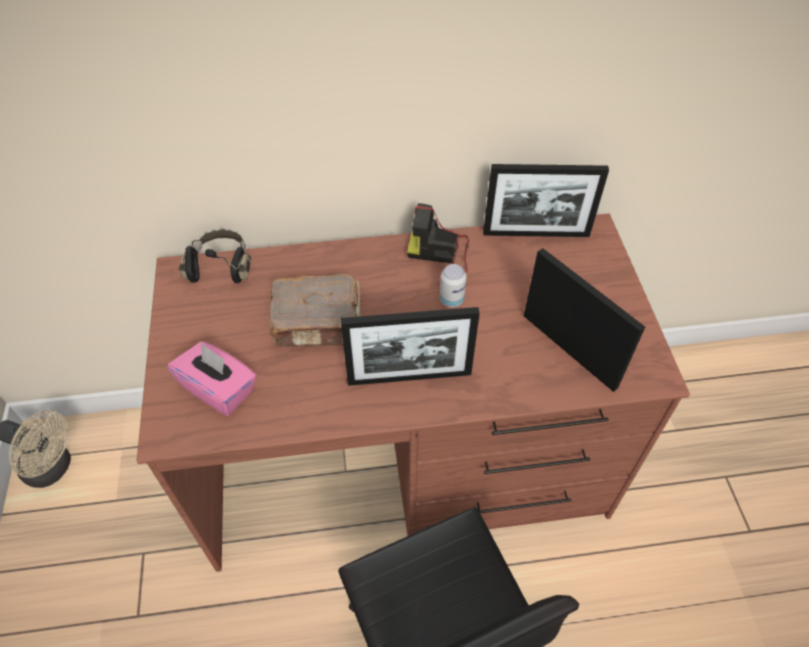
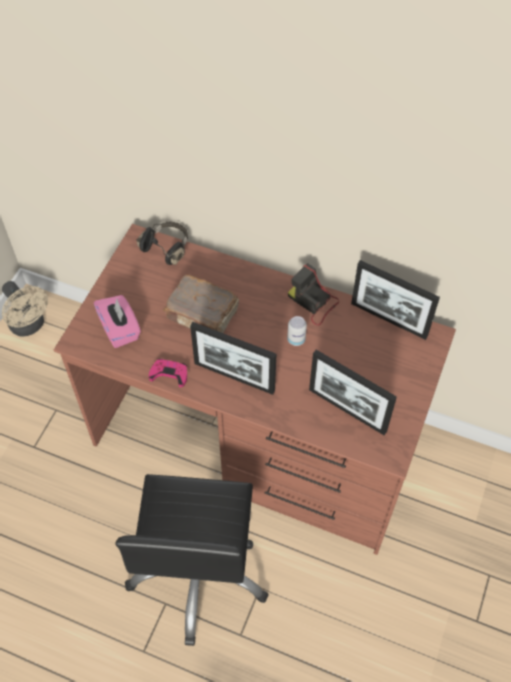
camera: 30 degrees right, 5 degrees up
picture frame [524,248,645,392] -> picture frame turned 135 degrees clockwise [309,350,397,435]
none -> pink game controller [149,359,187,387]

